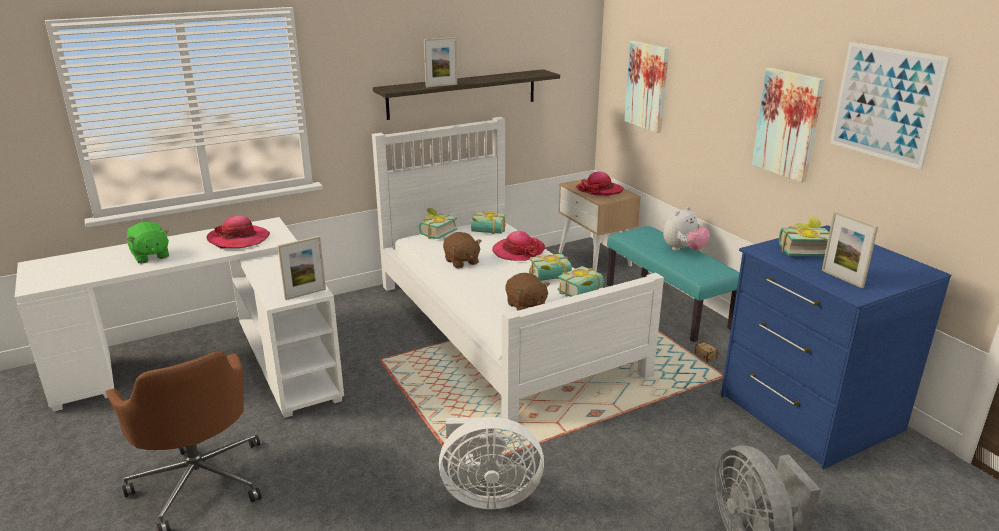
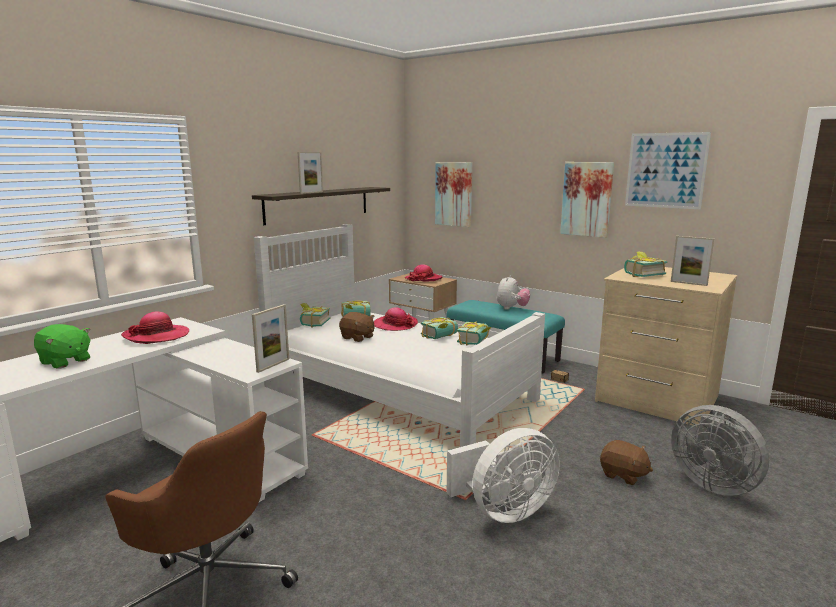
camera: 25 degrees left, 10 degrees down
brown plush toy [506,273,550,311] -> brown plush toy moved to [600,440,653,485]
blue dresser [721,225,951,469] -> beige dresser [595,267,737,426]

